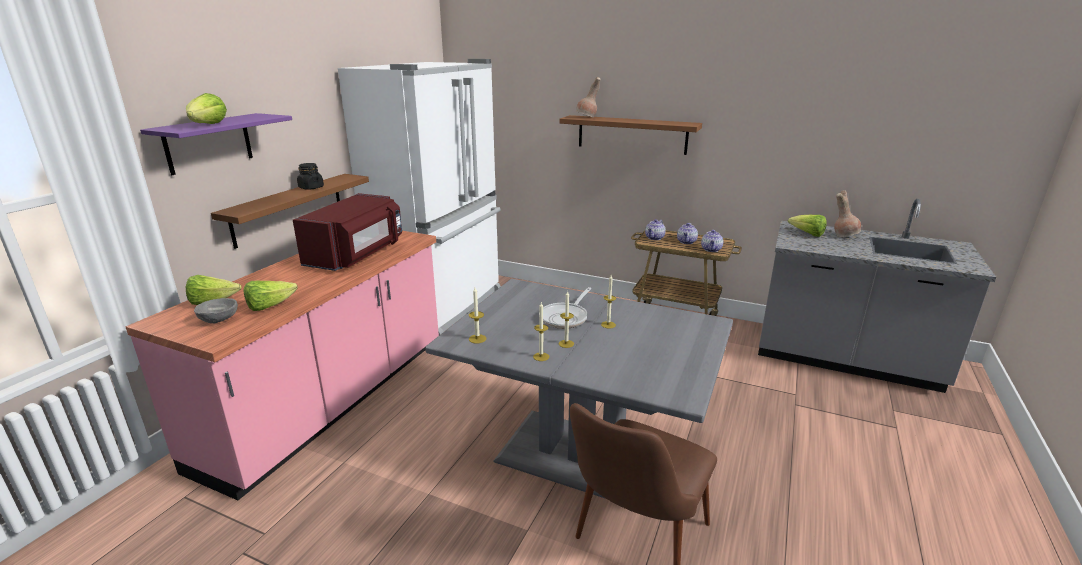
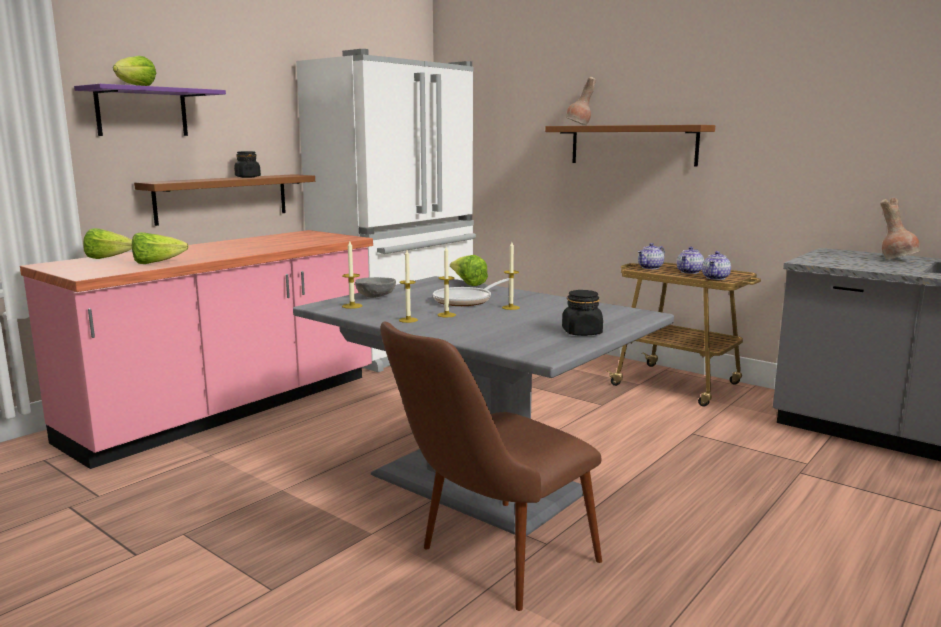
camera: 15 degrees right, 10 degrees down
grey bowl [194,298,238,323] -> grey bowl moved to [355,277,396,298]
red microwave [293,193,402,271] -> none
lettuce [788,215,827,237] -> lettuce moved to [450,255,488,286]
none -> black jar [562,290,603,336]

